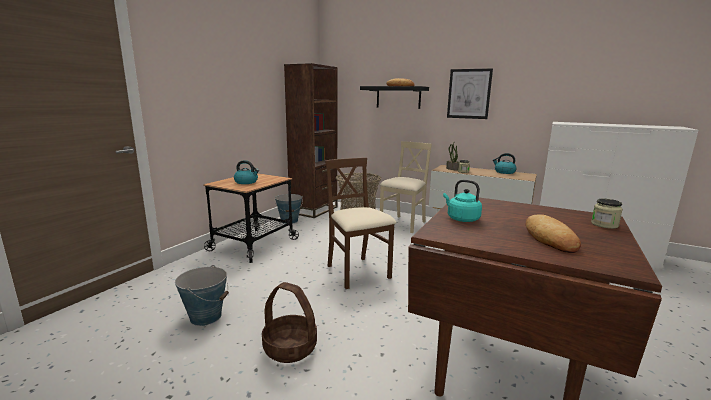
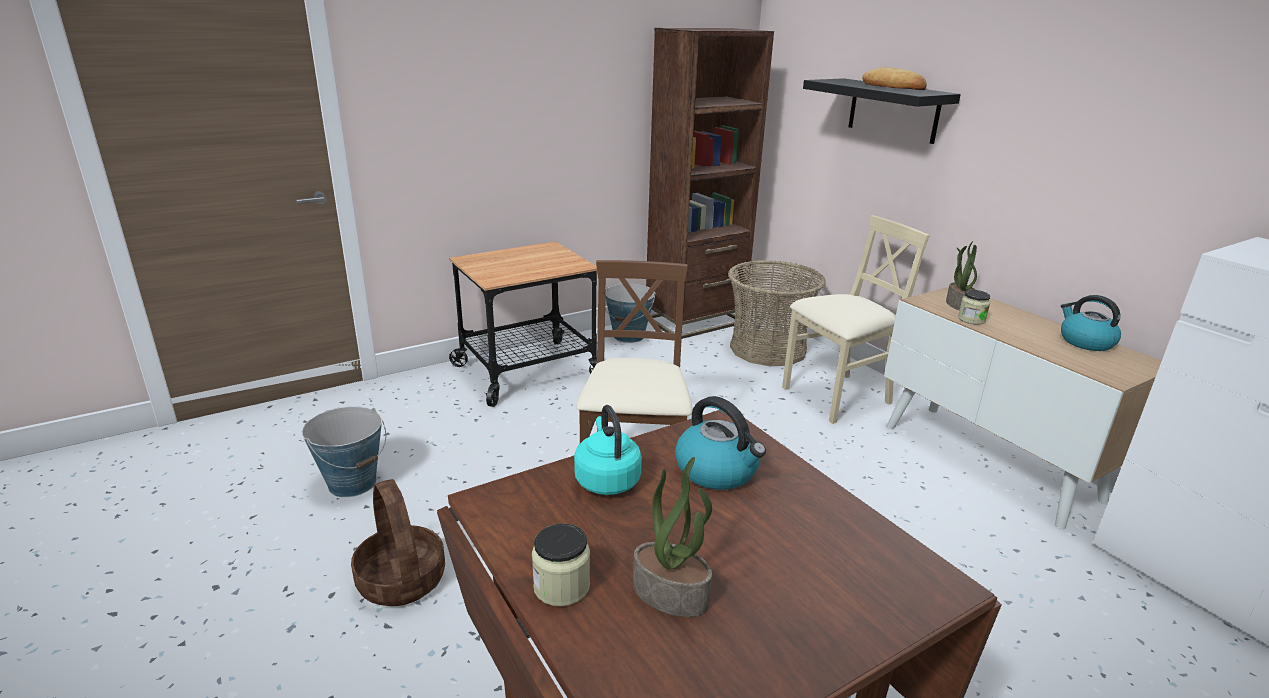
camera: 30 degrees right, 10 degrees up
kettle [234,160,259,184] -> kettle moved to [675,396,766,490]
picture [447,68,493,119] -> none
bread [526,214,581,253] -> potted plant [633,457,712,617]
jar [591,199,623,229] -> jar moved to [532,524,590,607]

